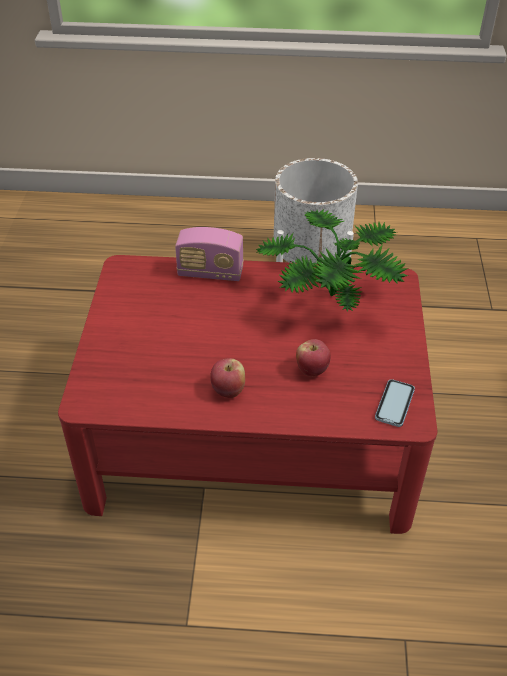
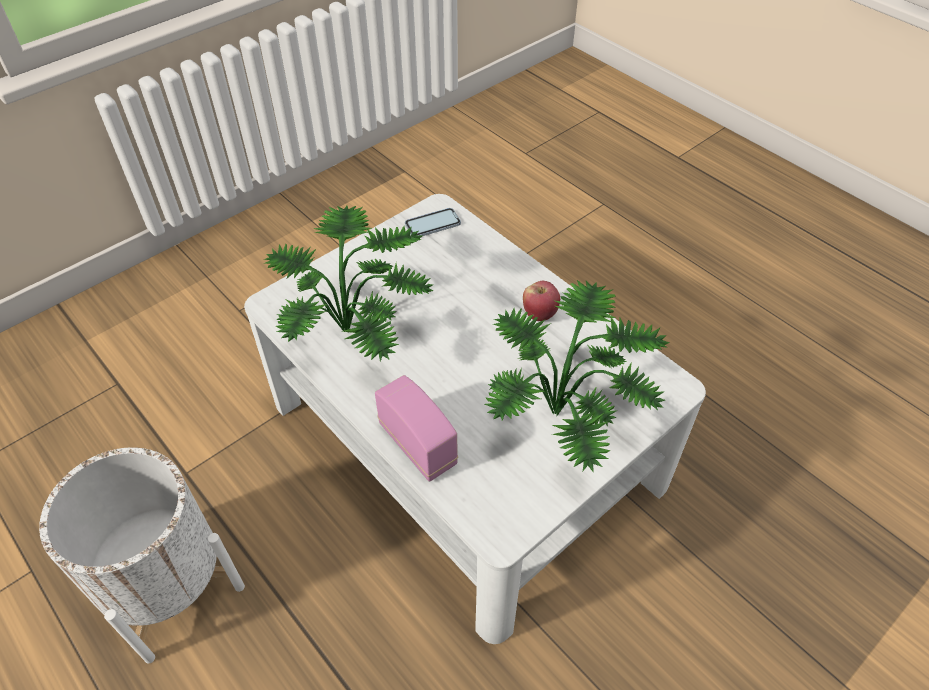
camera: 135 degrees left, 5 degrees up
red coffee table [58,255,437,534] -> white coffee table [244,194,706,644]
apple [296,339,331,377] -> none
none -> potted plant [485,280,670,471]

